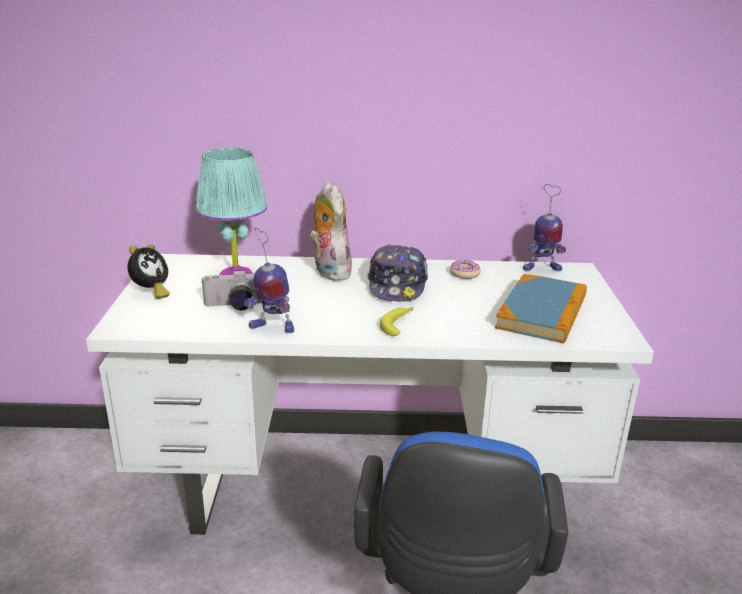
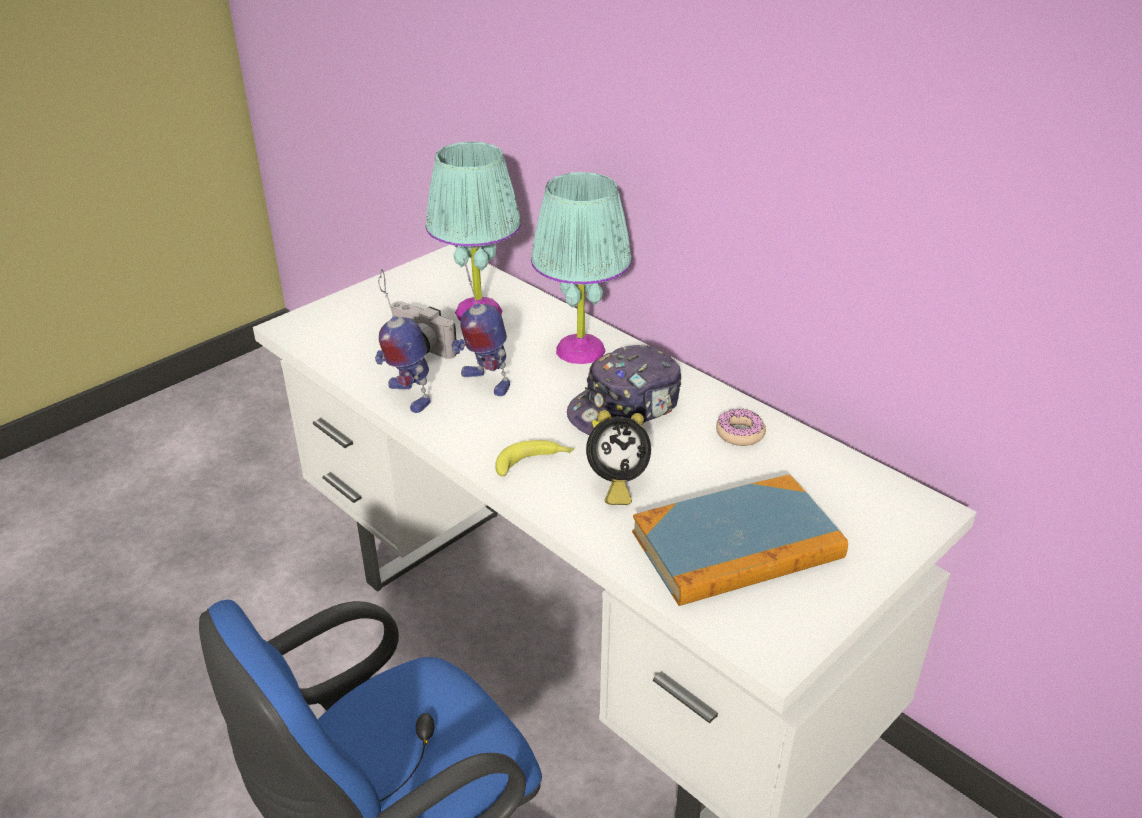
camera: 45 degrees right, 10 degrees up
alarm clock [127,245,170,299] -> alarm clock moved to [586,410,651,505]
plush toy [310,183,352,281] -> turquoise table lamp [531,172,632,364]
toy robot [523,184,566,271] -> toy robot moved to [451,258,510,396]

